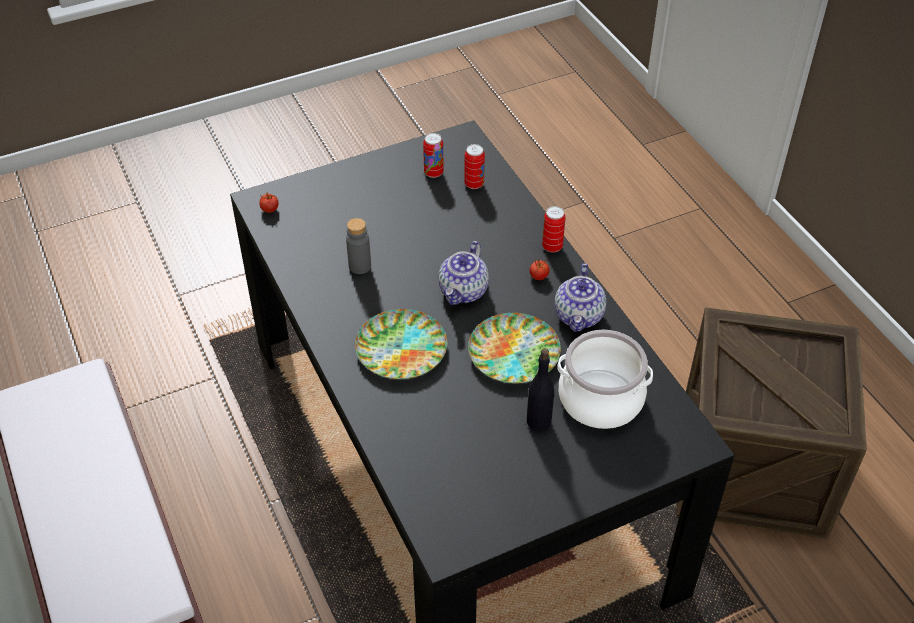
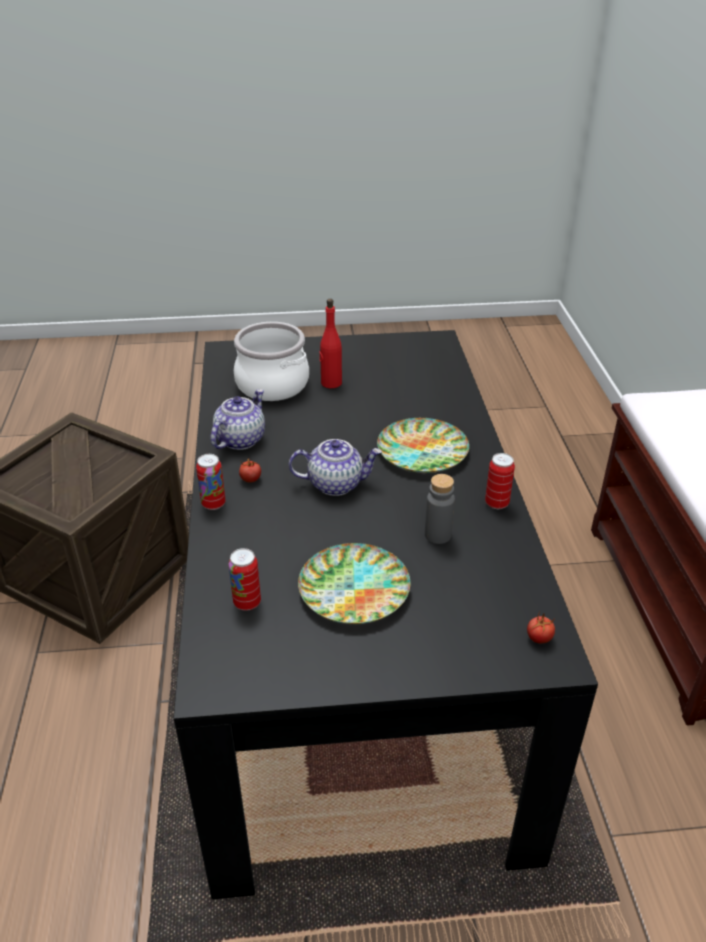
camera: 160 degrees left, 10 degrees down
can [423,133,443,178] -> can moved to [485,453,515,509]
teapot [438,241,489,305] -> teapot turned 45 degrees clockwise [289,439,382,496]
plate [468,313,561,384] -> plate moved to [298,543,410,624]
black bottle [527,349,555,431] -> red bottle [319,299,342,388]

